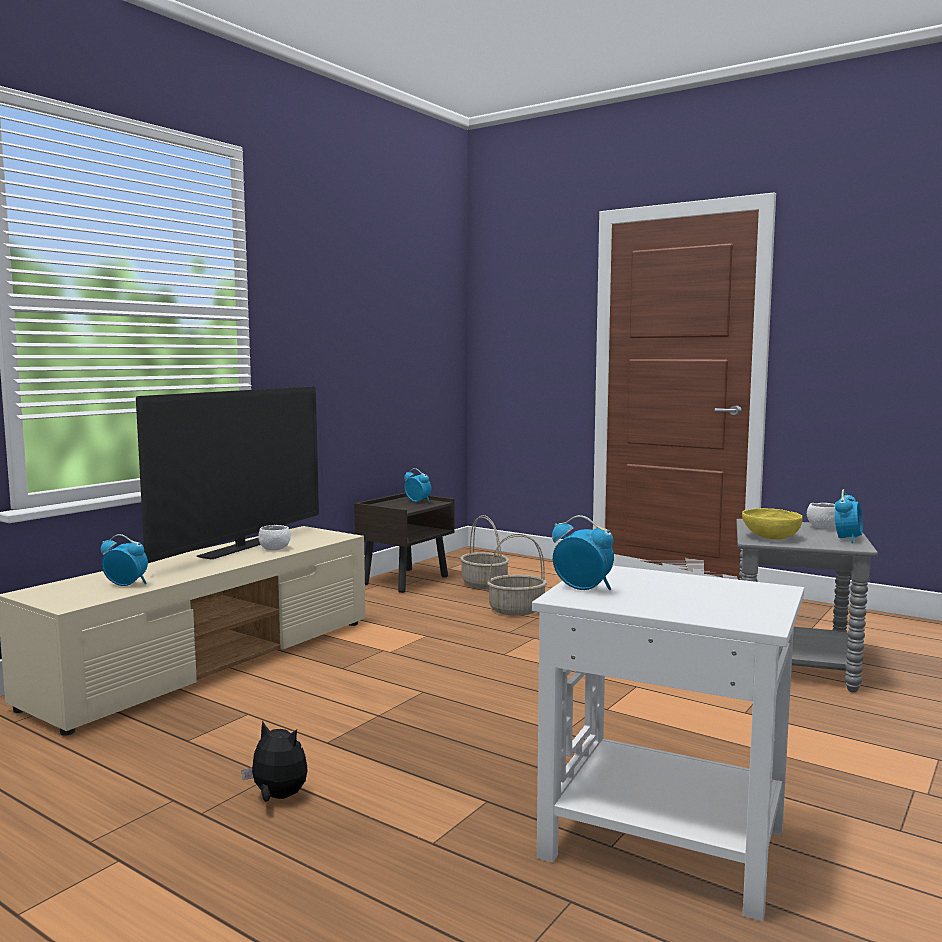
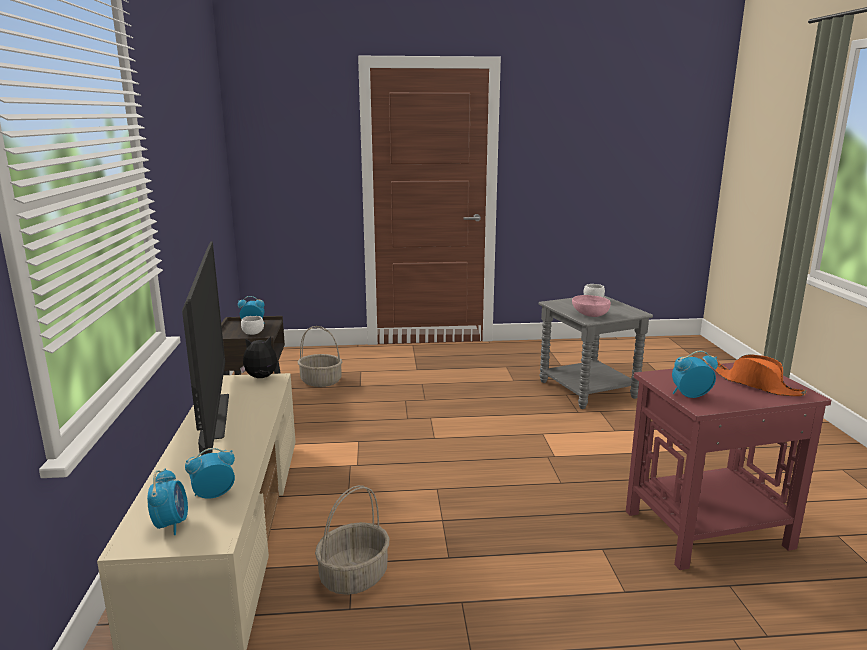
camera: 40 degrees left, 10 degrees up
plush toy [242,721,308,802] -> plush toy moved to [240,337,277,378]
white bowl [258,525,291,550] -> white bowl moved to [241,316,264,335]
basket [487,534,547,616] -> basket moved to [315,485,389,595]
white side table [532,566,804,921] -> red side table [626,363,831,570]
yellow bowl [742,508,803,540] -> pink bowl [572,295,611,317]
alarm clock [834,489,863,543] -> alarm clock moved to [147,469,188,535]
none -> orange hat [715,354,807,396]

